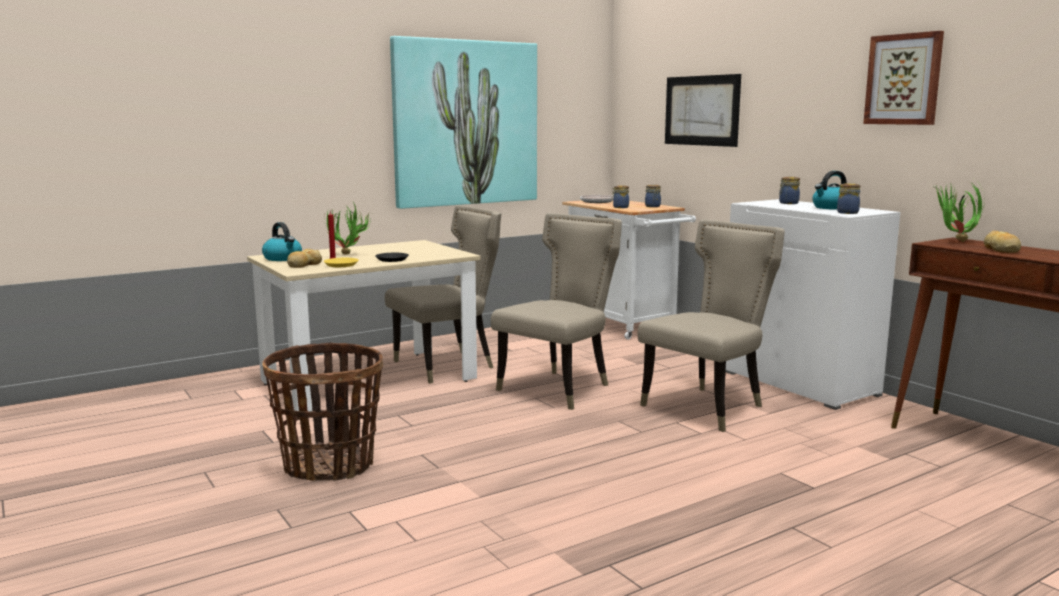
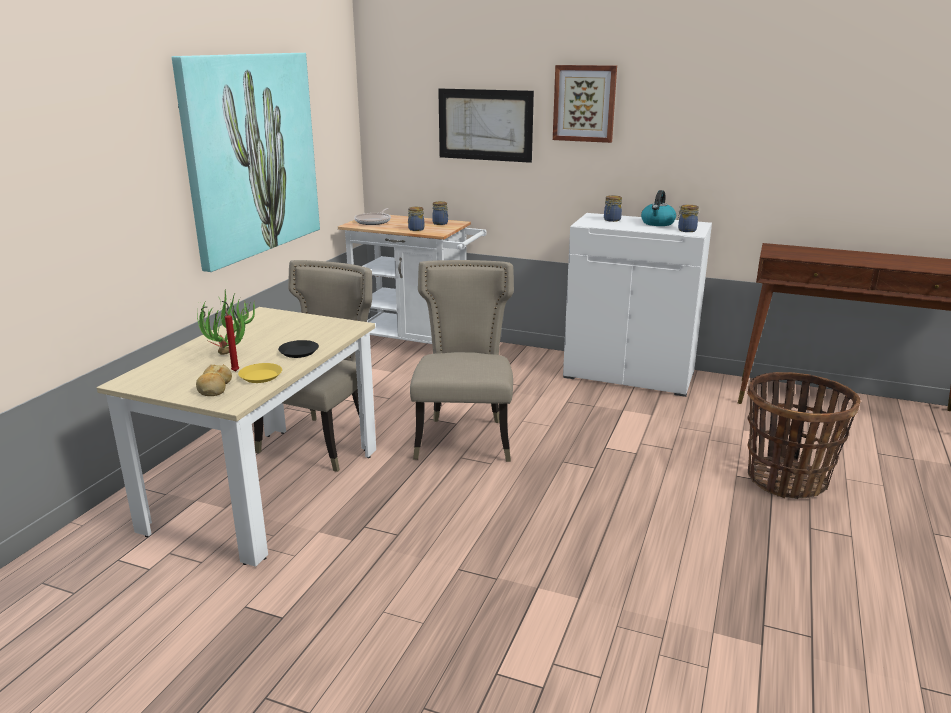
camera: 35 degrees left, 10 degrees up
kettle [262,222,302,261] -> none
basket [262,343,383,481] -> basket moved to [747,372,860,499]
beige chair [638,220,785,432] -> none
picture [863,31,944,125] -> picture moved to [553,65,617,143]
potted plant [935,182,985,242] -> none
bread [984,230,1021,253] -> none

